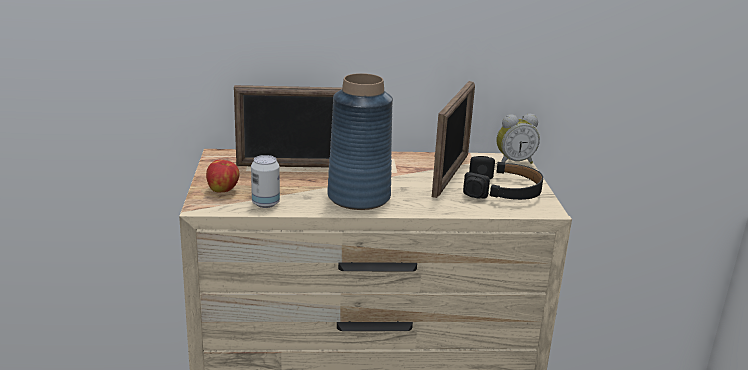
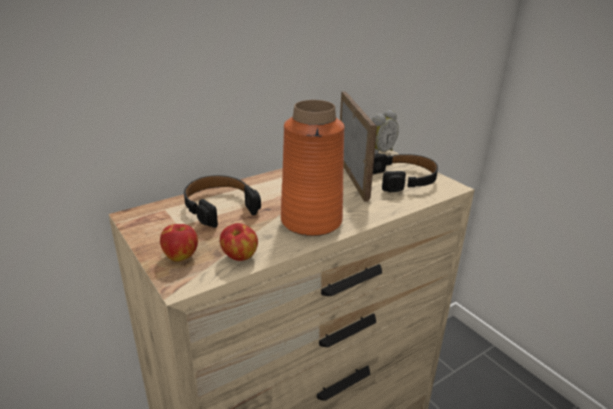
camera: 30 degrees left, 5 degrees up
picture frame [234,85,342,167] -> black headphones [184,175,261,228]
can [251,155,280,208] -> apple [220,223,258,261]
blue vase [327,73,393,210] -> orange vase [281,100,345,236]

